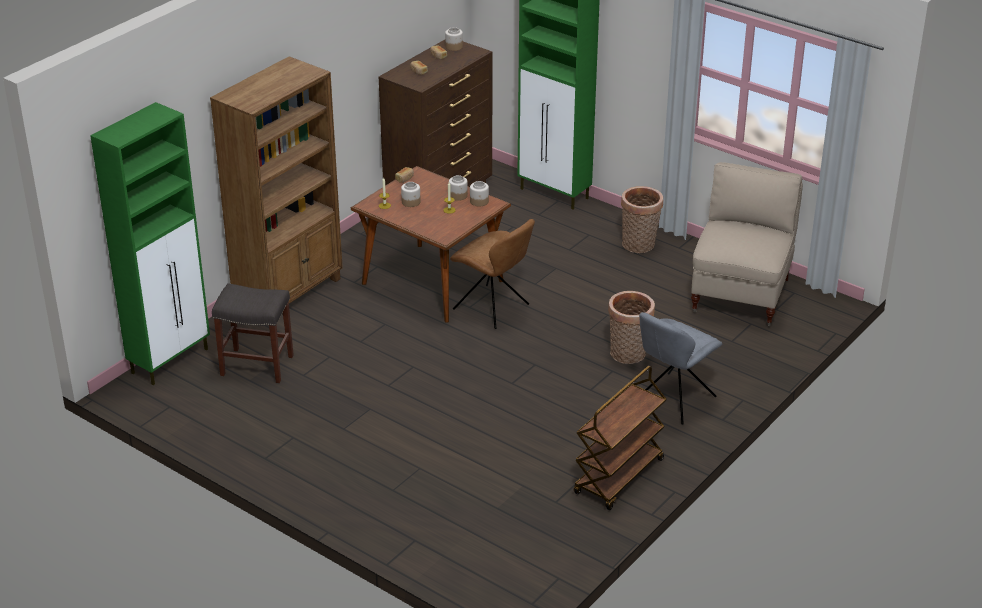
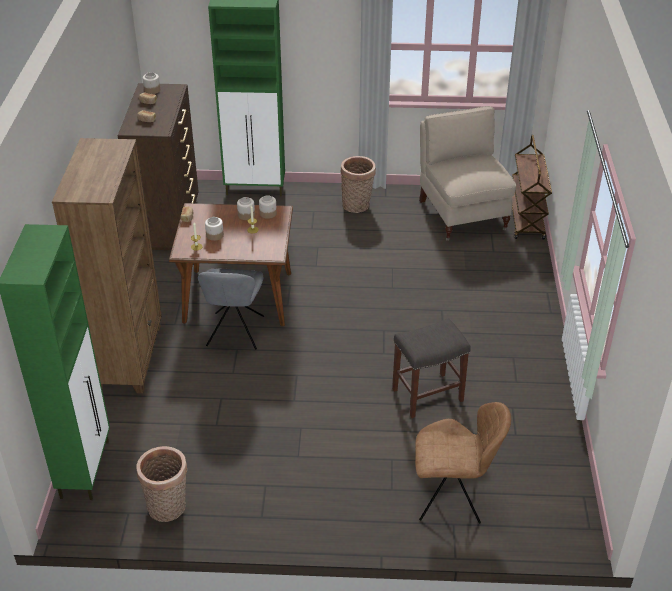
camera: 35 degrees left, 5 degrees up
grey stool [212,283,294,383] -> grey stool moved to [392,318,471,418]
brown chair [450,219,535,329] -> brown chair moved to [415,402,511,524]
brown cart [574,366,667,510] -> brown cart moved to [512,135,552,240]
basket [608,291,655,364] -> basket moved to [136,446,187,522]
grey chair [639,312,722,425] -> grey chair moved to [198,269,264,350]

